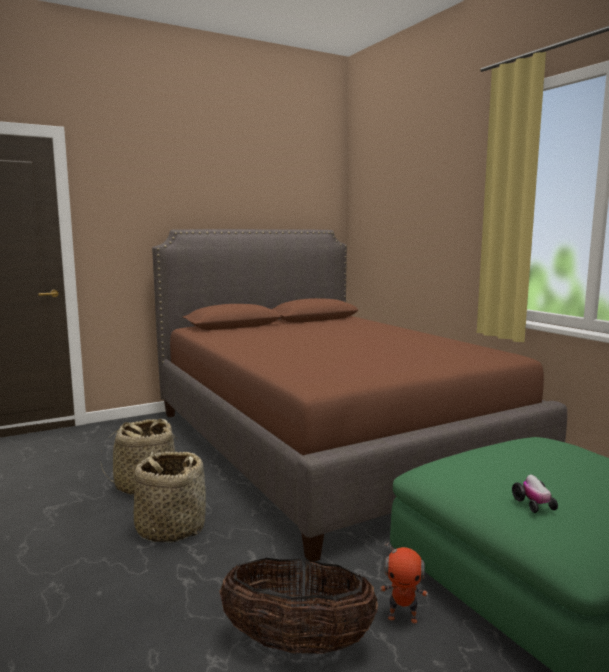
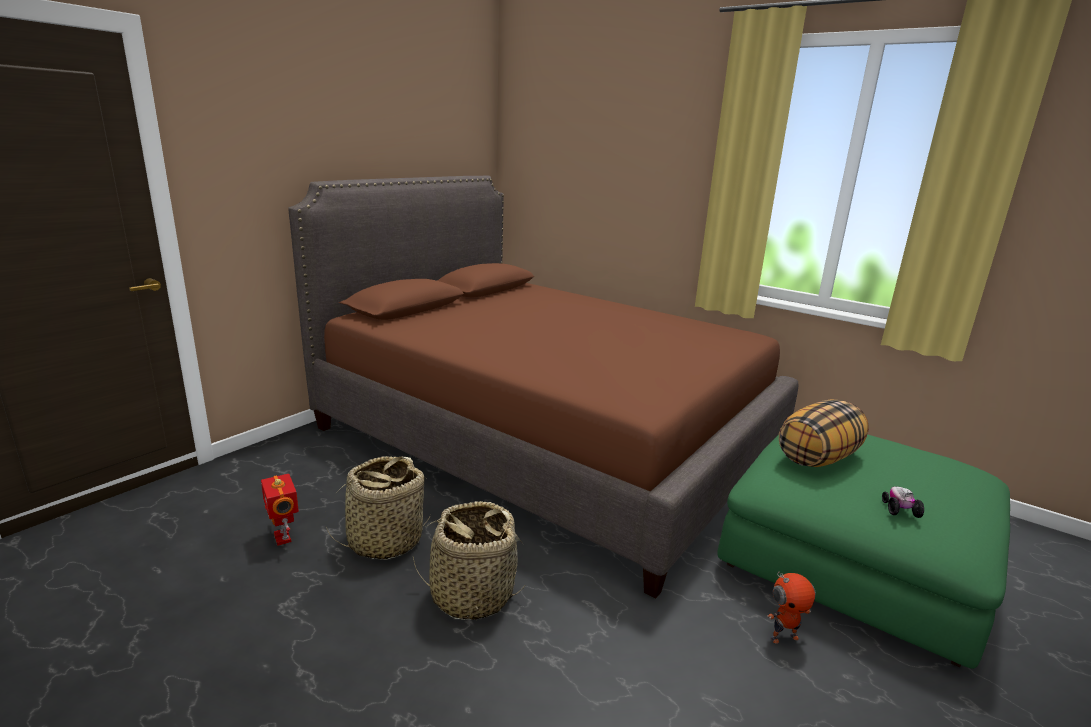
camera: 25 degrees left, 10 degrees up
basket [219,558,378,654] -> none
toy car [512,474,558,513] -> toy car turned 135 degrees counterclockwise [882,487,924,518]
none -> toy robot [261,474,299,546]
none -> pillow [779,400,869,467]

